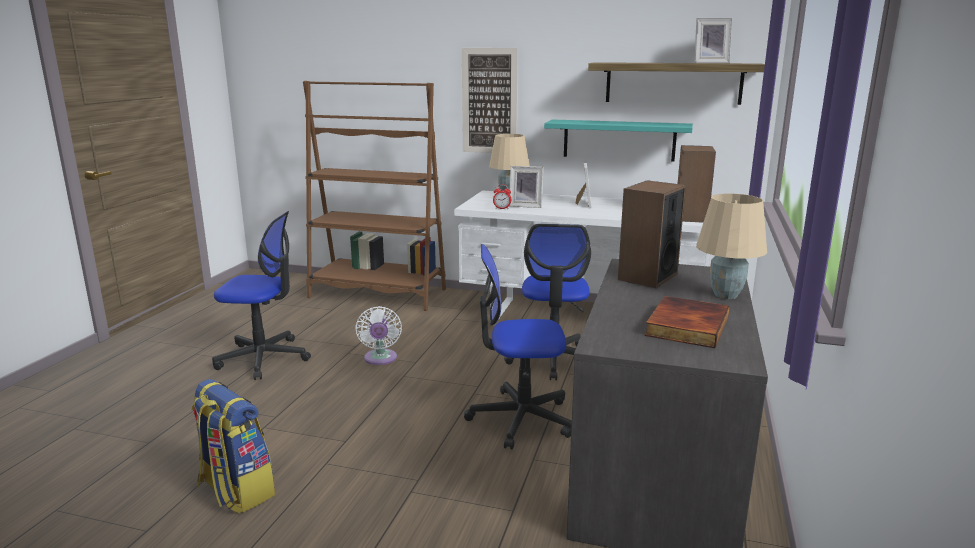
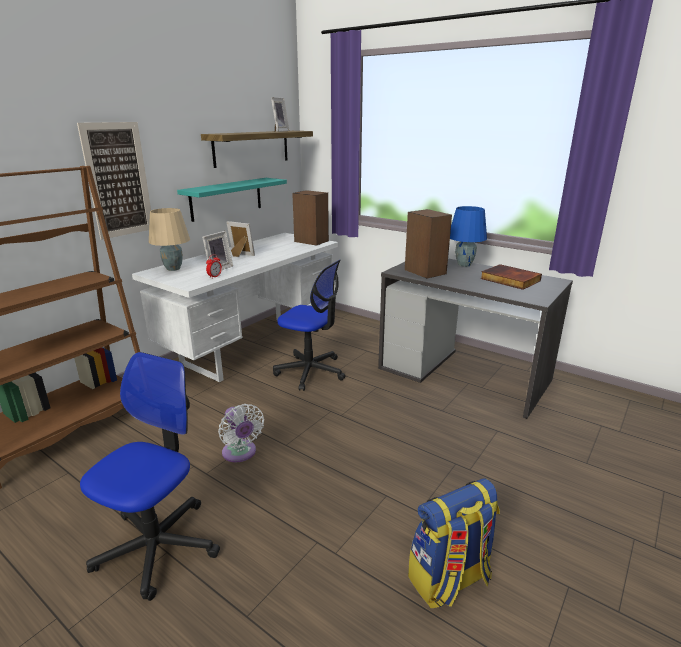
camera: 70 degrees left, 5 degrees up
white fan [355,306,402,365] -> white fan turned 45 degrees clockwise [218,404,264,462]
office chair [464,244,572,449] -> none
beige table lamp [696,194,767,299] -> blue table lamp [450,206,487,267]

